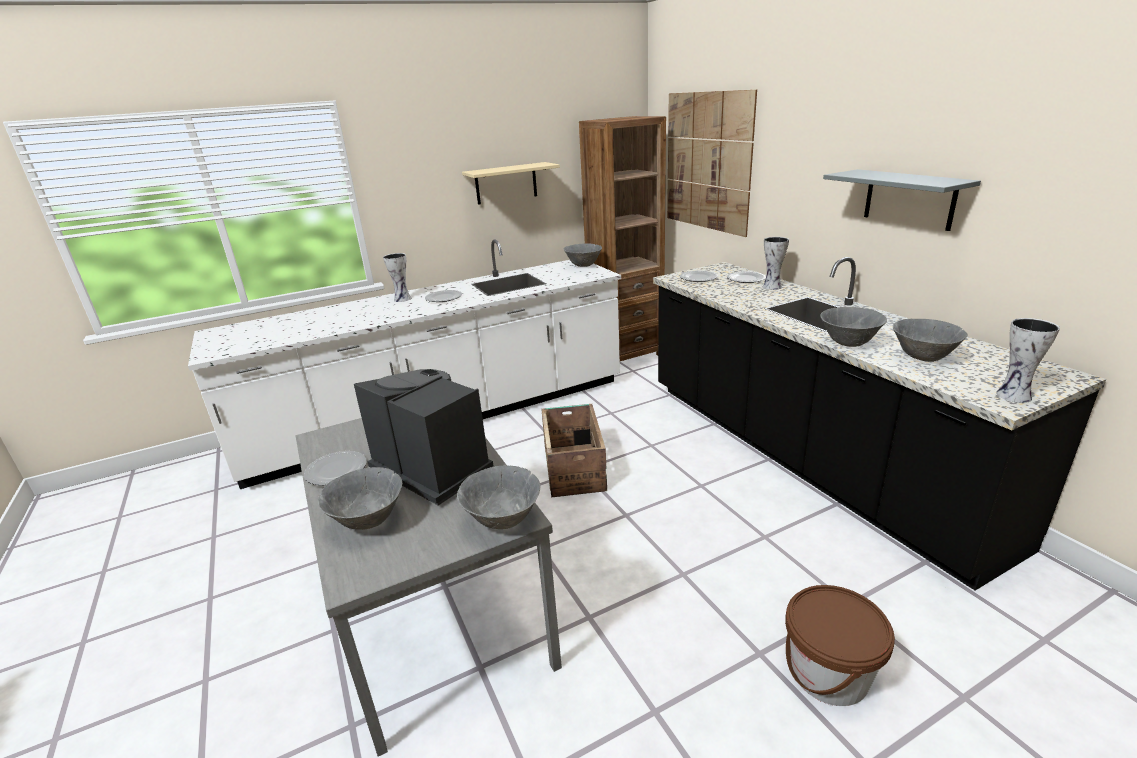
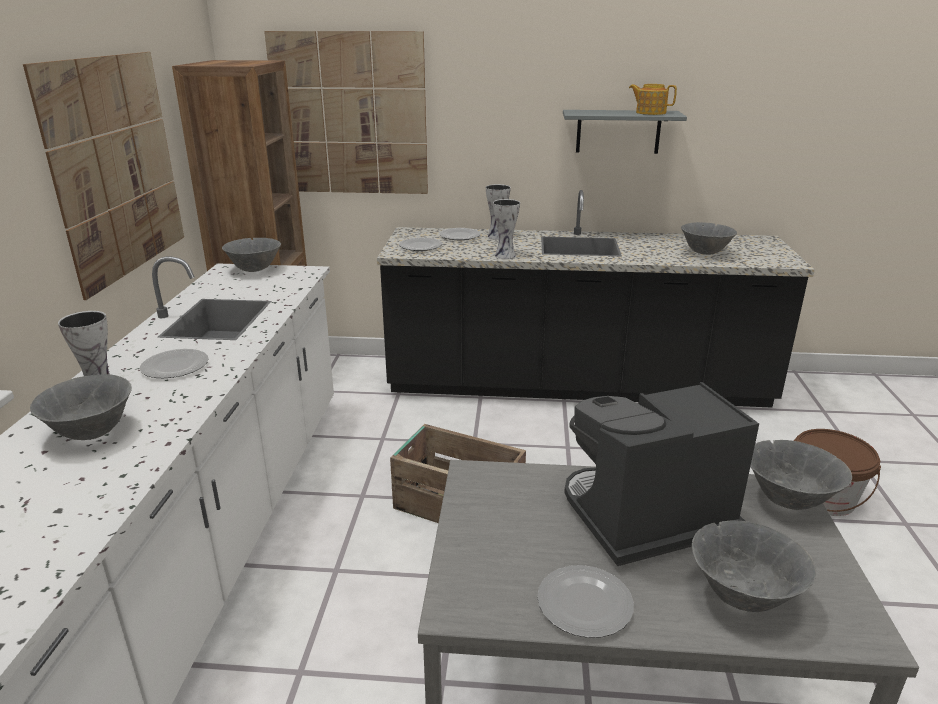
camera: 60 degrees left, 0 degrees up
beige shelf [462,162,560,205] -> picture [23,52,184,300]
grey bowl [820,307,887,347] -> grey bowl moved to [30,374,132,440]
vase [996,318,1060,403] -> vase moved to [493,199,520,259]
none -> teapot [629,84,677,115]

